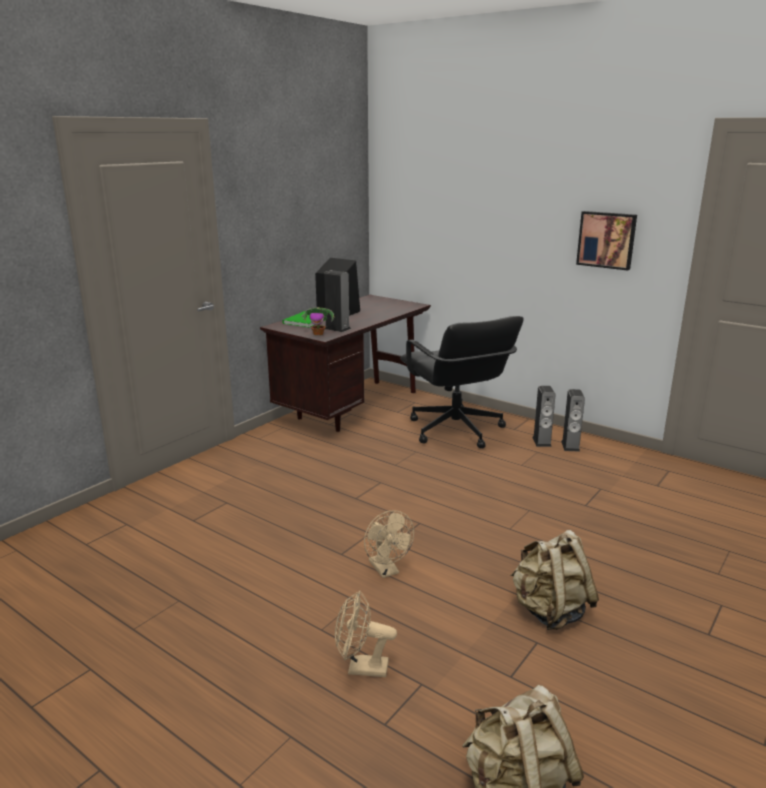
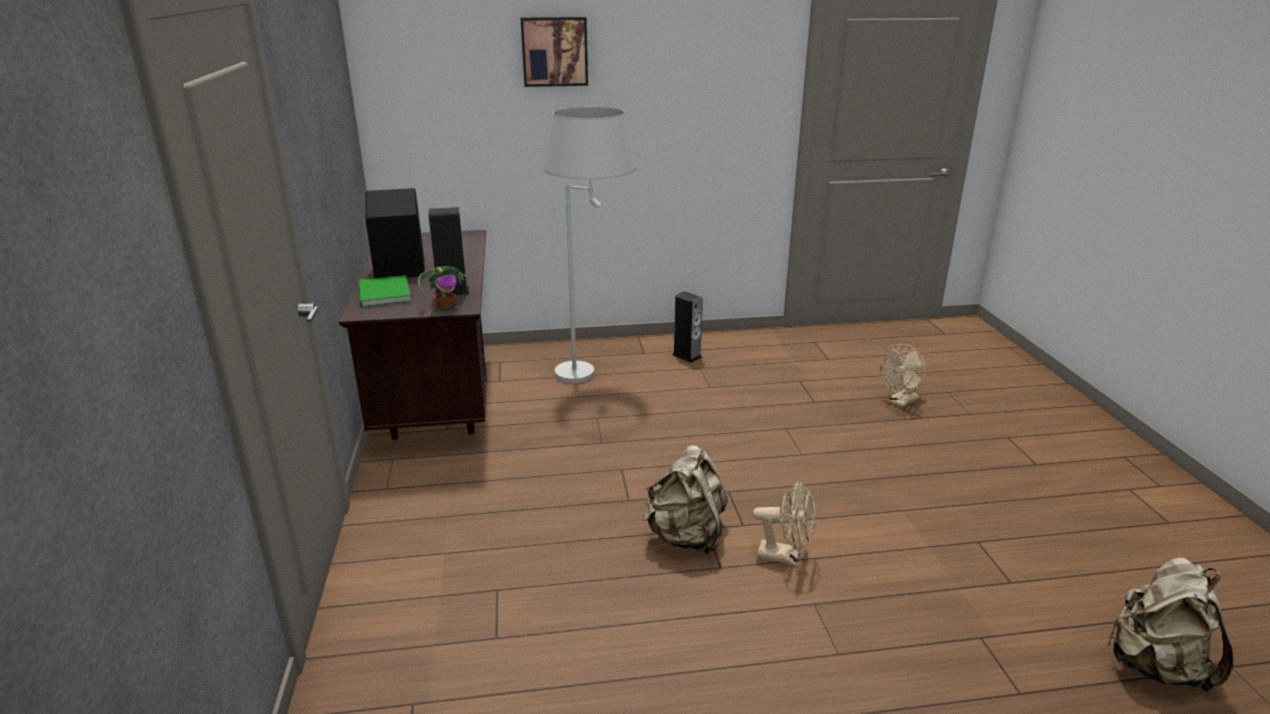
camera: 45 degrees left, 5 degrees up
beige fan [335,591,397,677] -> beige fan moved to [880,344,926,407]
black office chair [400,316,524,448] -> white floor lamp [544,107,637,383]
beige backpack [511,530,599,630] -> beige backpack moved to [643,445,728,555]
speaker [561,389,585,452] -> none
picture [576,211,637,271] -> picture moved to [520,17,588,87]

